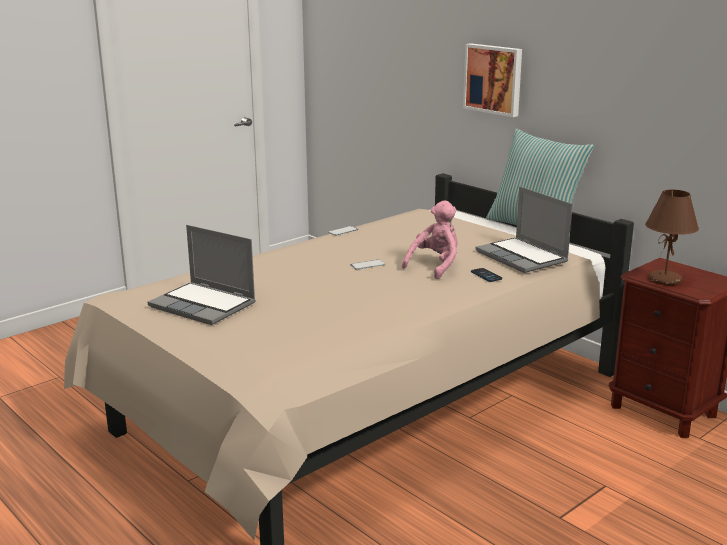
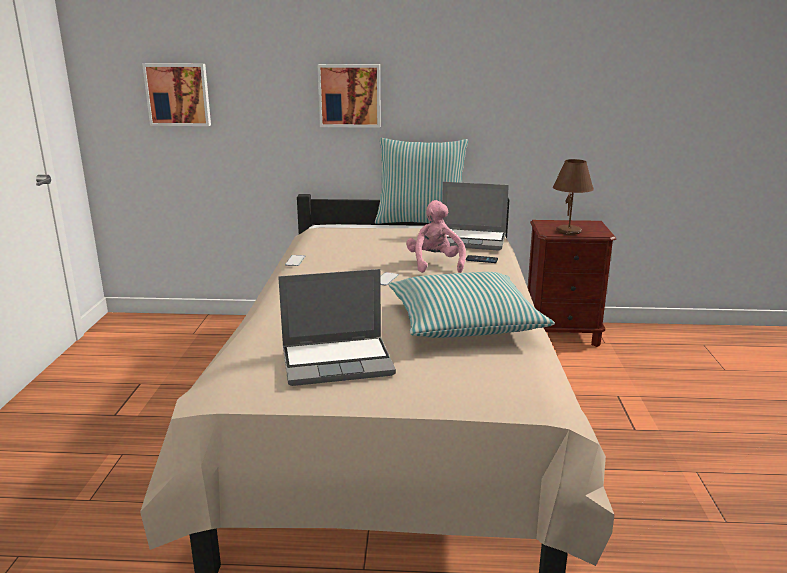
camera: 45 degrees left, 0 degrees up
none -> picture [142,63,211,126]
none -> pillow [388,272,555,338]

